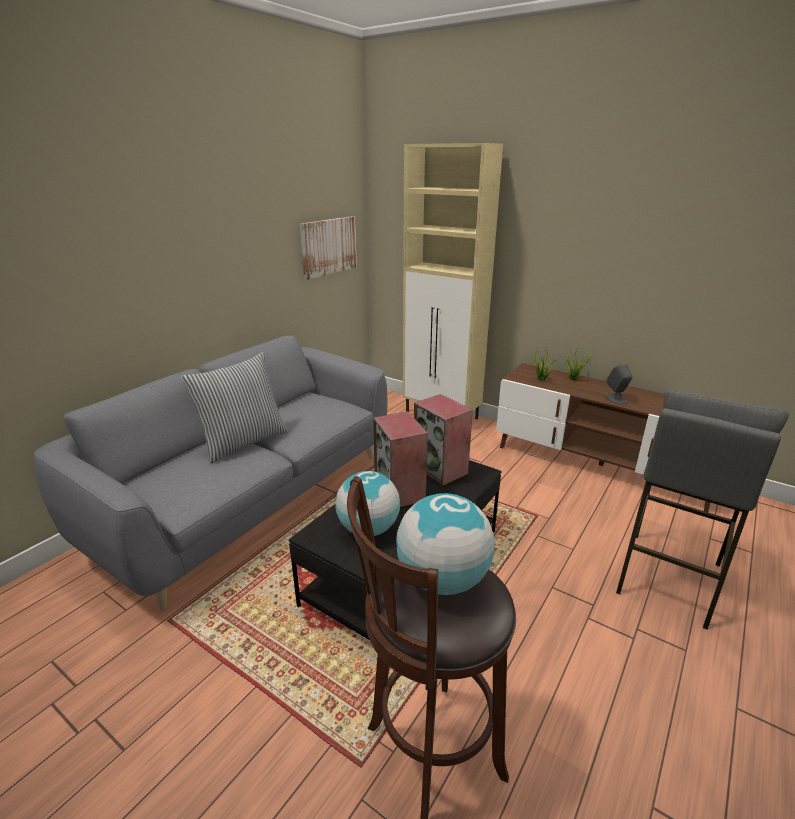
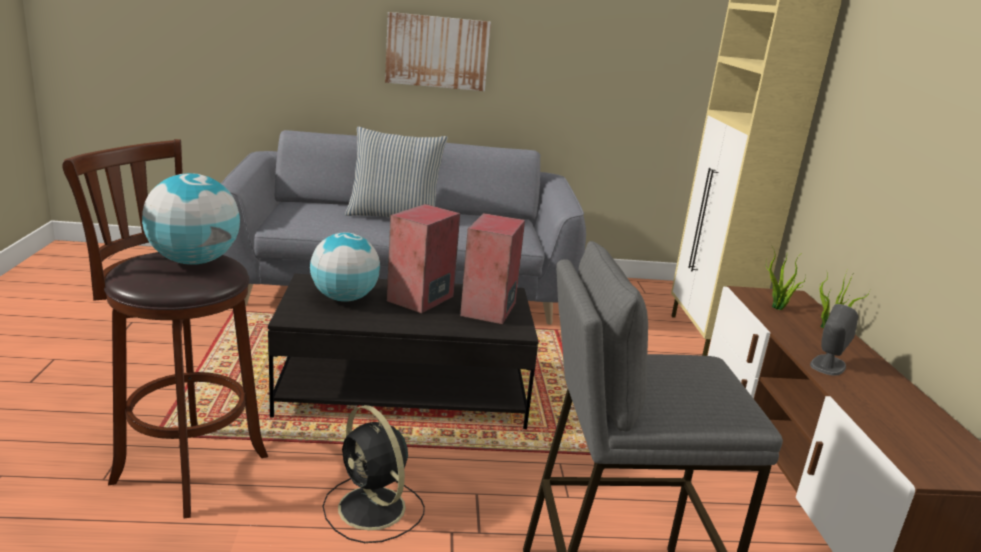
camera: 50 degrees right, 5 degrees down
picture [300,216,357,280] -> picture moved to [385,12,491,91]
none -> black fan [322,405,425,543]

